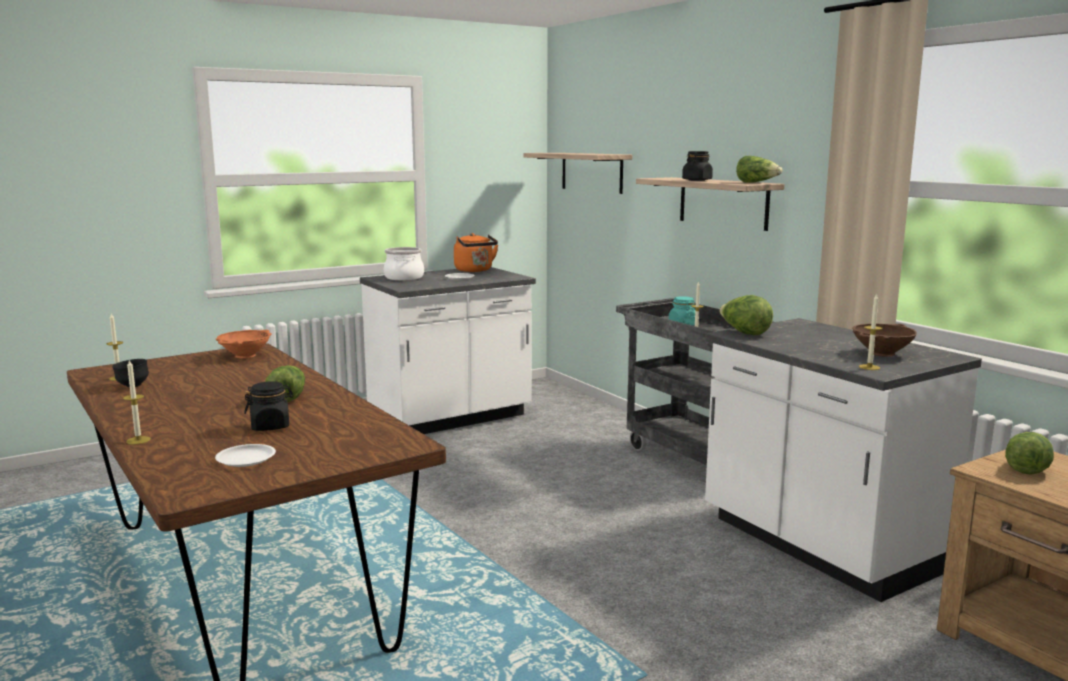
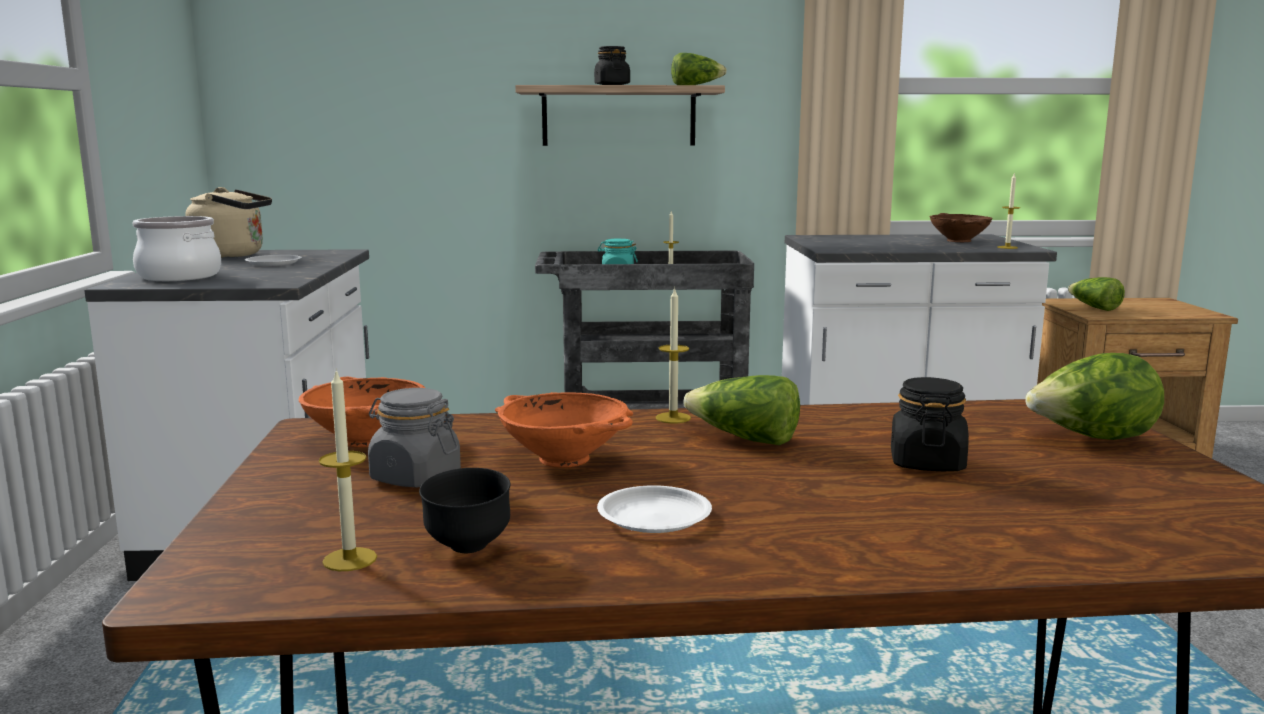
camera: 60 degrees left, 0 degrees up
candle [123,360,151,445] -> candle moved to [656,287,691,423]
white plate [215,444,276,467] -> white plate moved to [597,485,712,533]
orange kettle [454,233,498,272] -> beige kettle [185,187,272,258]
shelf [523,153,632,194] -> none
lettuce [719,295,773,335] -> lettuce moved to [1025,353,1164,440]
none -> grey jar [368,388,461,487]
none -> orange bowl [495,392,633,468]

